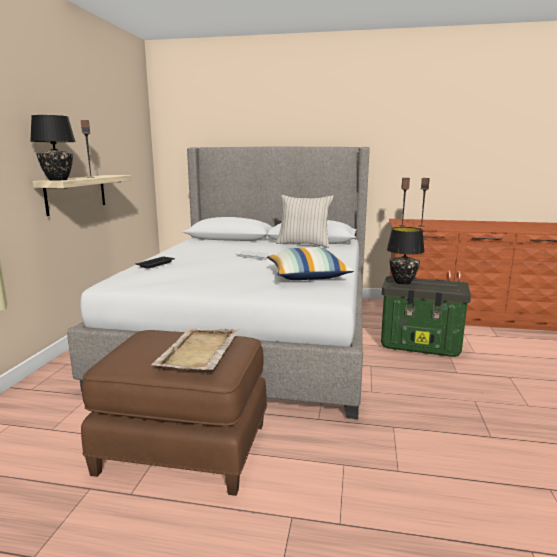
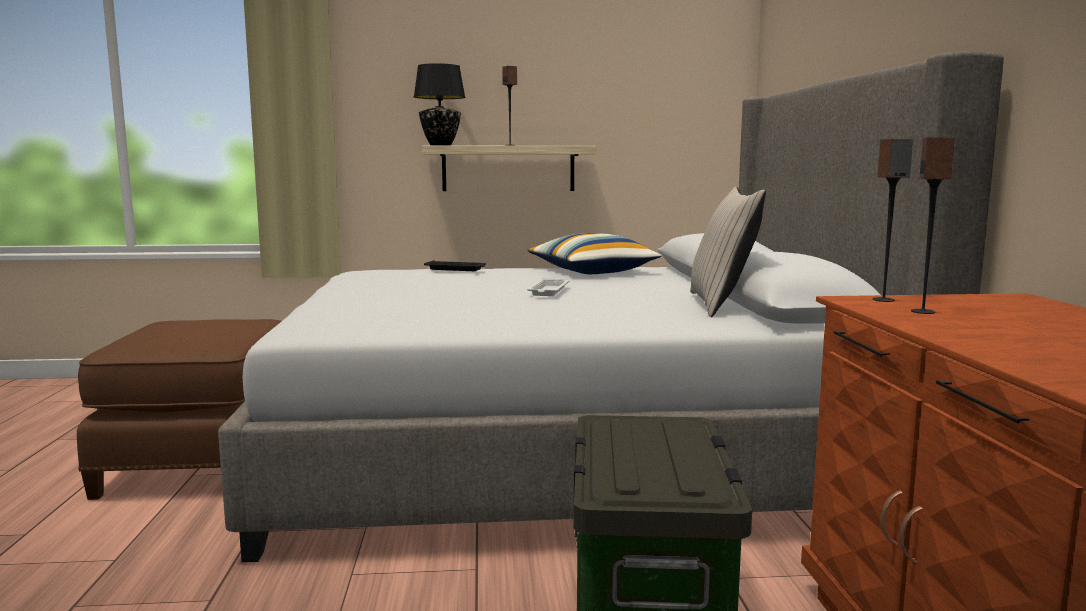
camera: 75 degrees right, 5 degrees down
beige tray [151,328,239,371] -> none
pillow [267,247,354,280] -> pillow moved to [528,233,661,274]
black table lamp [387,227,425,285] -> none

